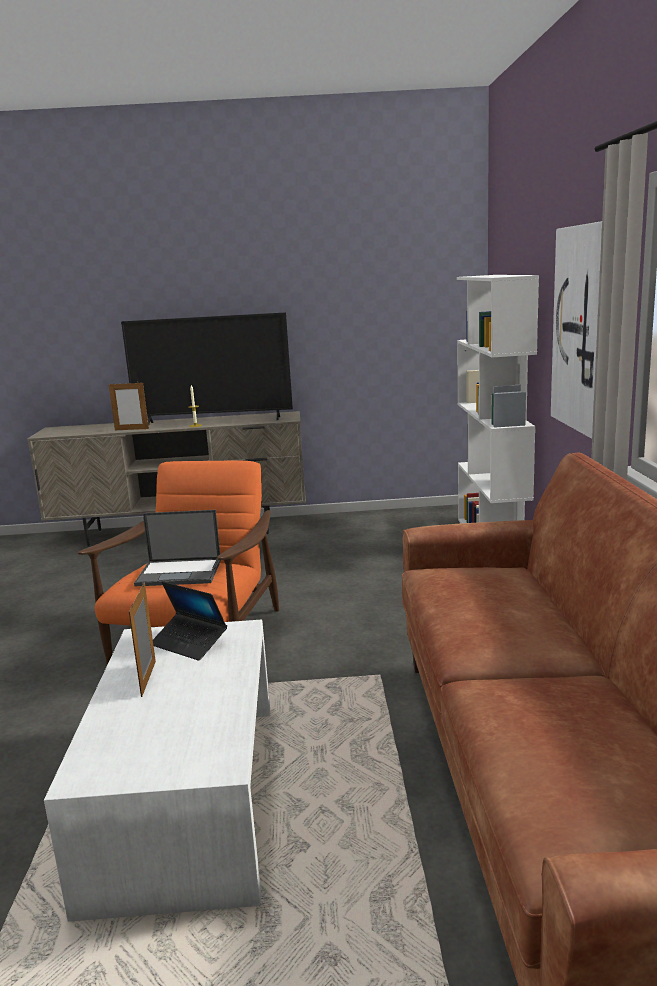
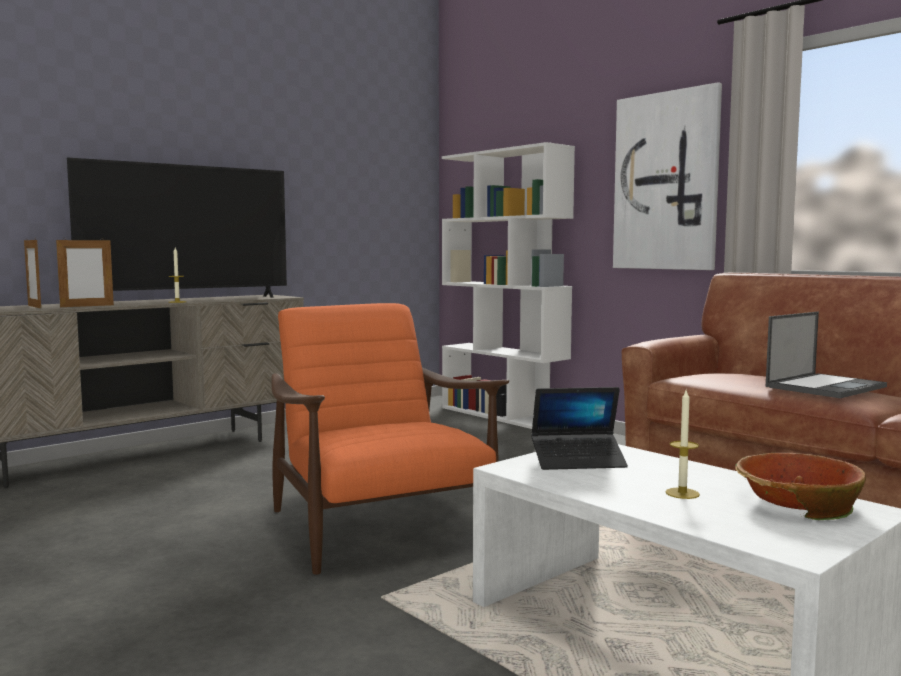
camera: 40 degrees left, 10 degrees down
picture frame [129,583,156,697] -> picture frame moved to [24,238,41,308]
laptop [134,510,221,586] -> laptop moved to [766,312,887,398]
none -> candle [665,390,700,499]
none -> bowl [735,453,866,520]

